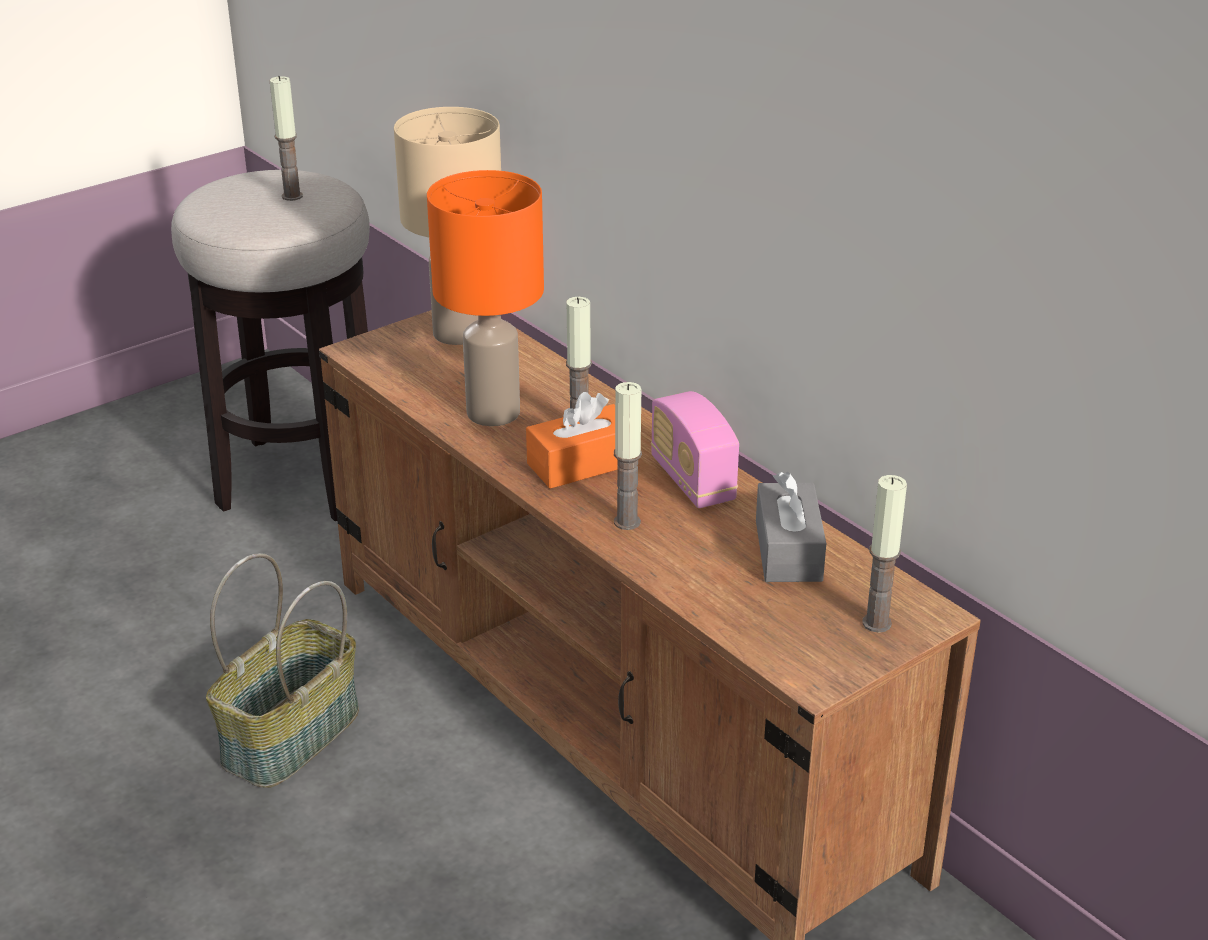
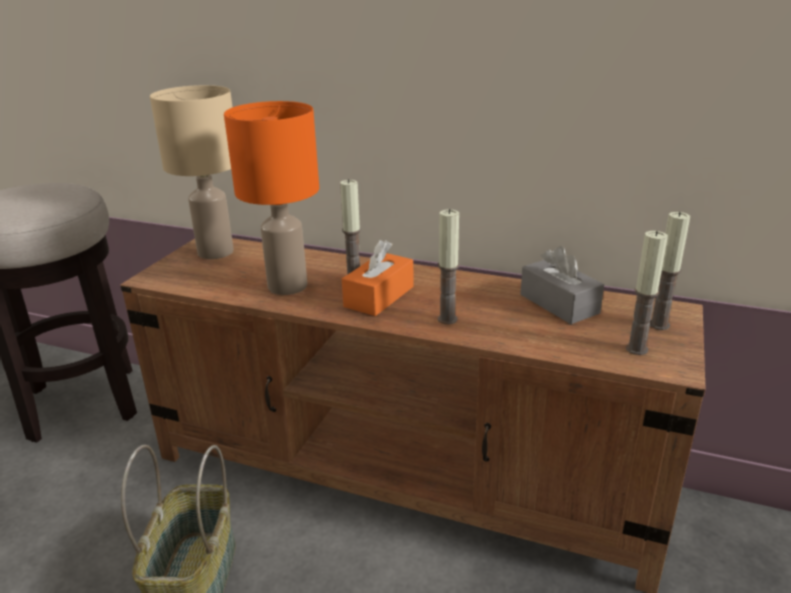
camera: 30 degrees left, 5 degrees down
candle [270,76,303,201] -> candle moved to [626,231,668,355]
radio [651,391,739,508] -> none

